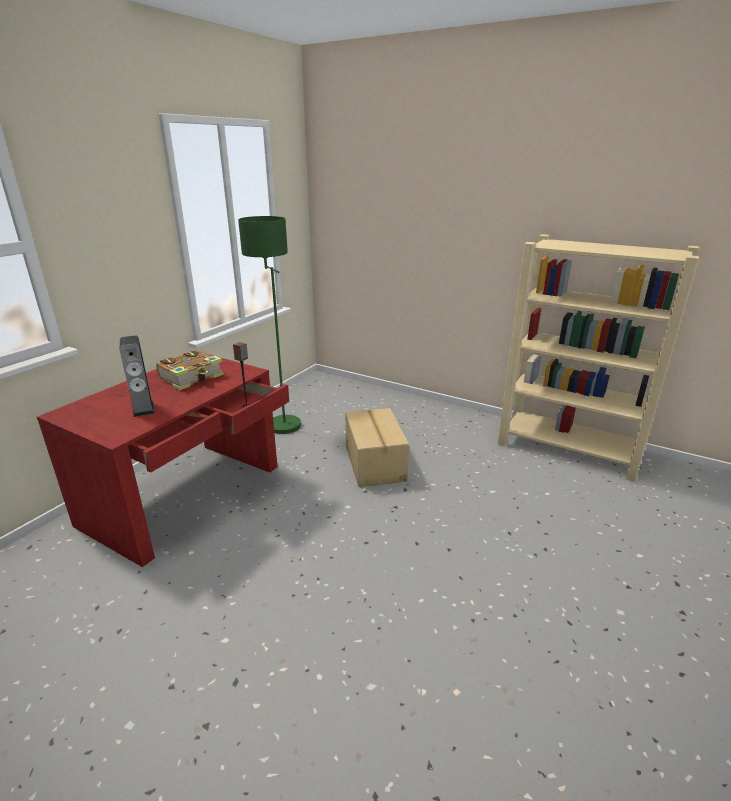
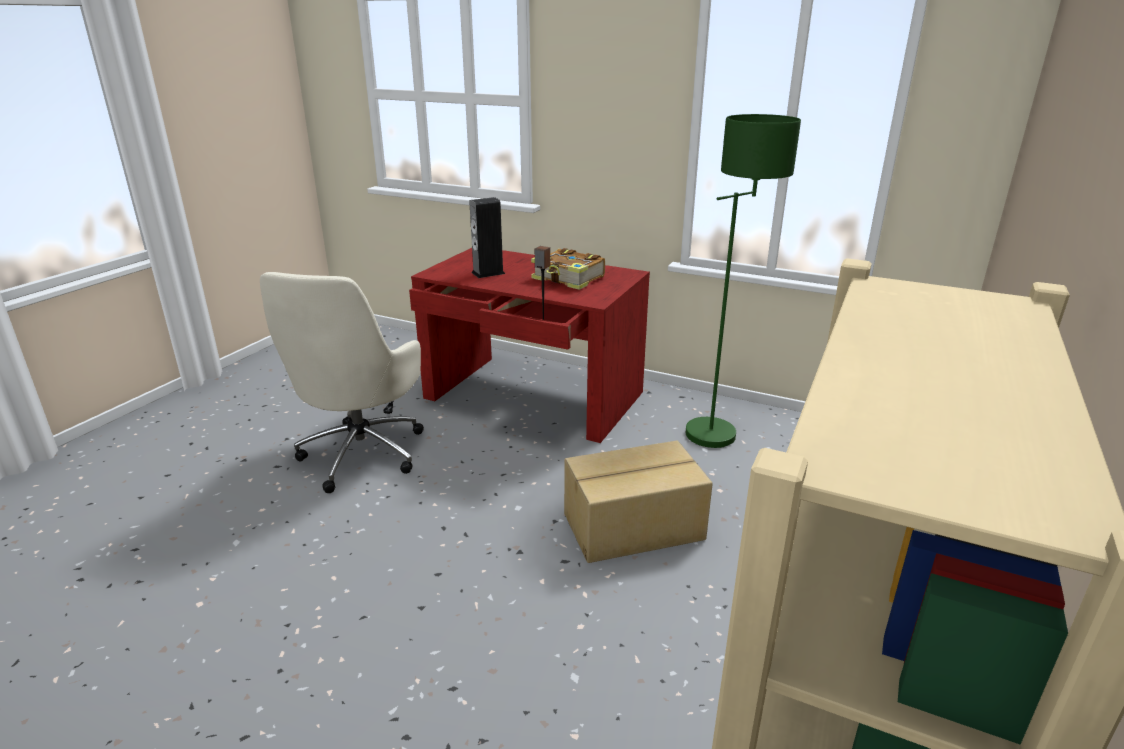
camera: 85 degrees right, 0 degrees up
none -> beige office chair [260,272,424,493]

